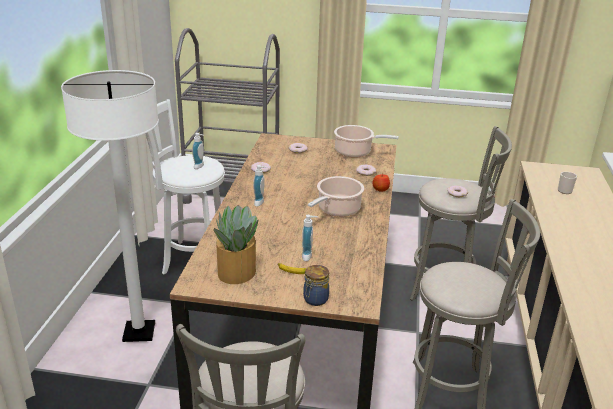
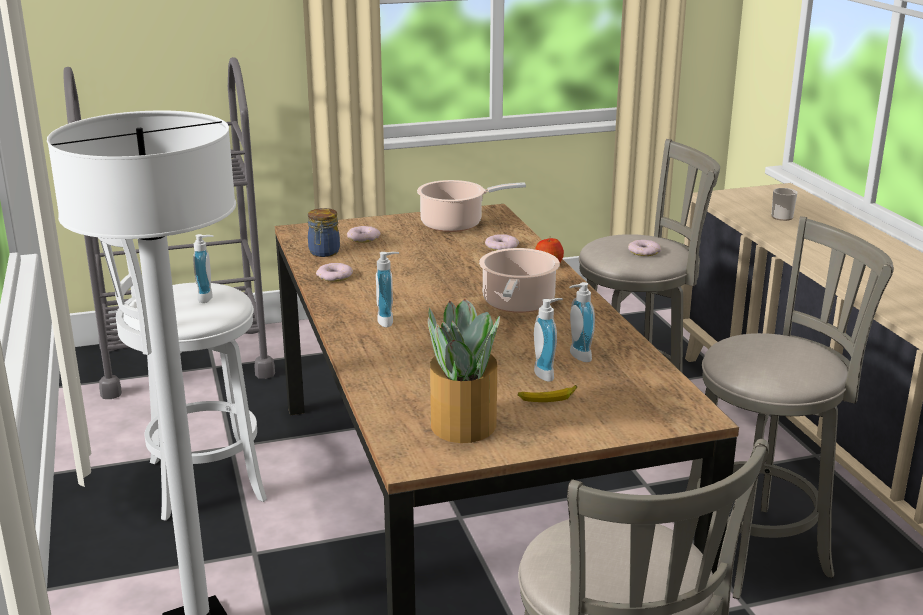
camera: 25 degrees left, 5 degrees down
jar [303,265,329,306] -> jar moved to [308,208,340,257]
none -> soap dispenser [569,282,595,362]

